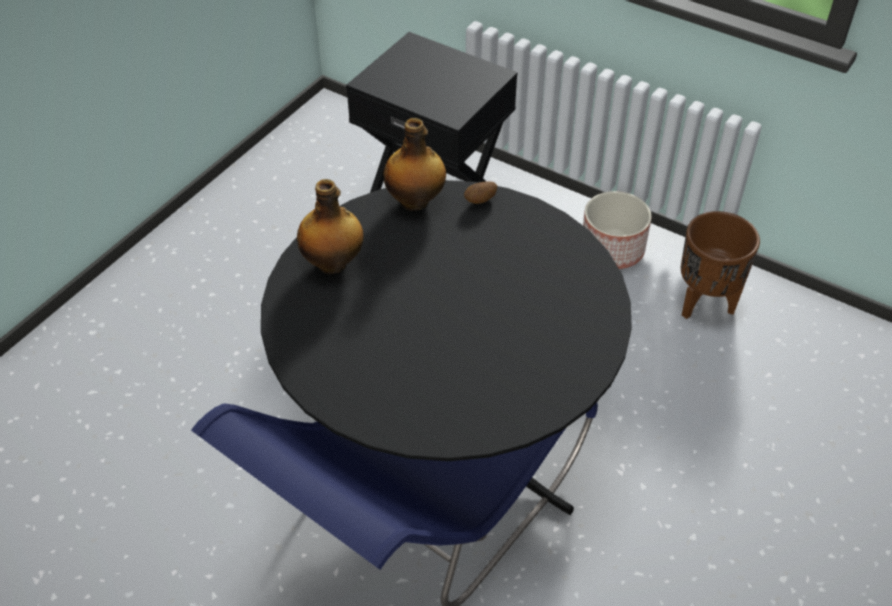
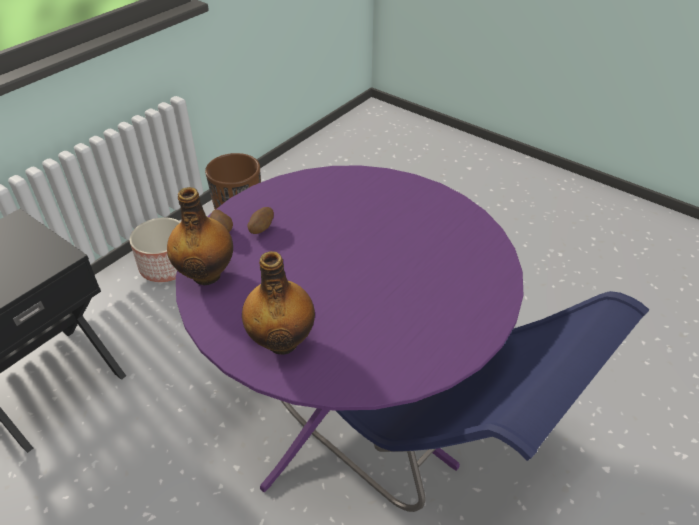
camera: 85 degrees left, 5 degrees down
black dining table [261,180,632,515] -> purple dining table [176,165,524,493]
none -> potato [247,207,274,234]

